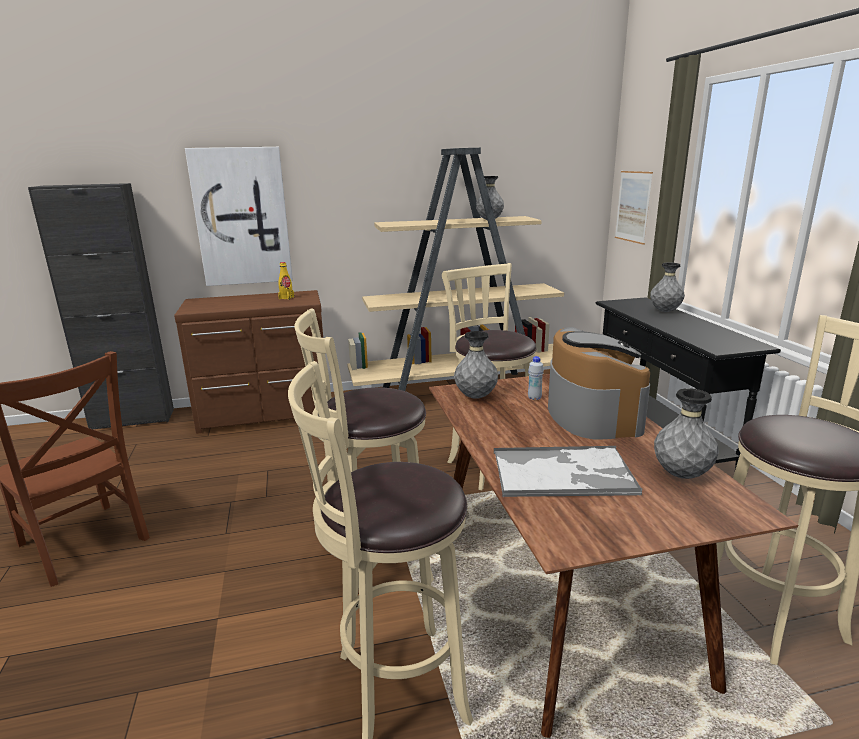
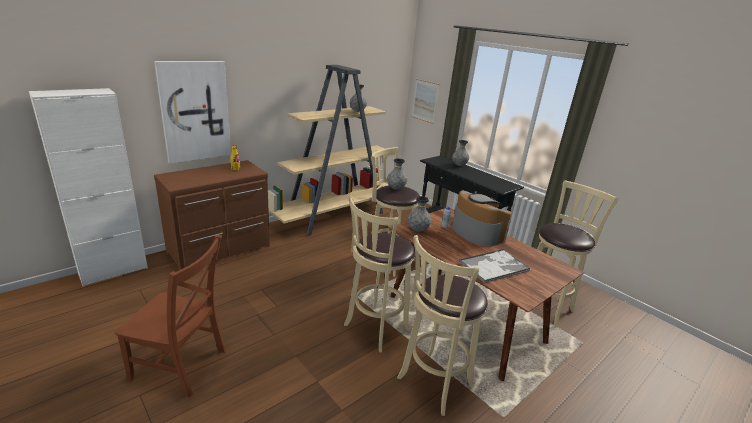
camera: 30 degrees left, 5 degrees up
black cabinet [28,183,174,429] -> white cabinet [29,88,148,287]
grey vase [654,388,719,479] -> grey vase moved to [387,158,407,190]

